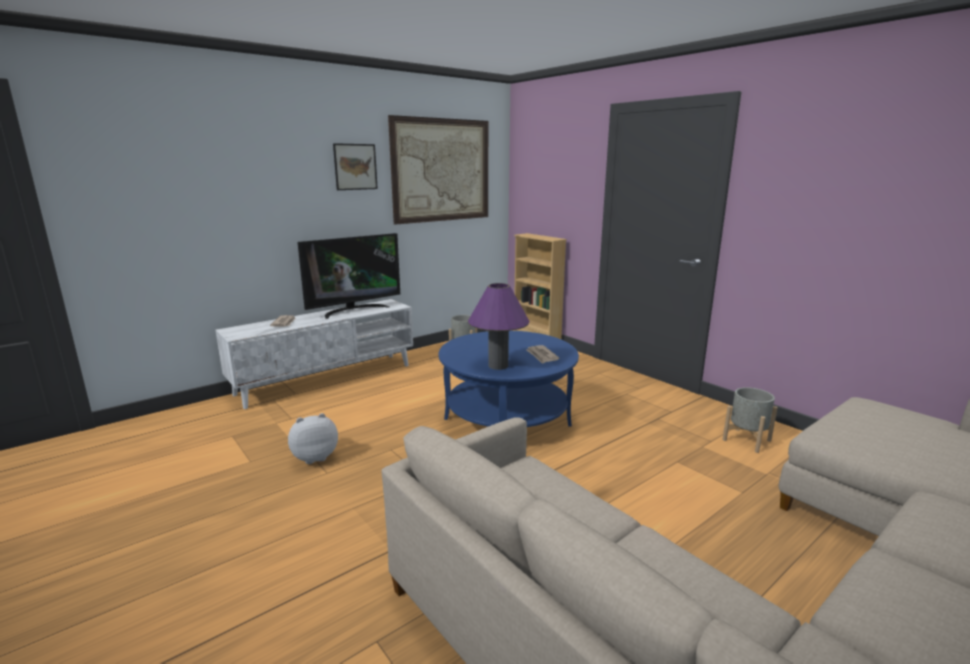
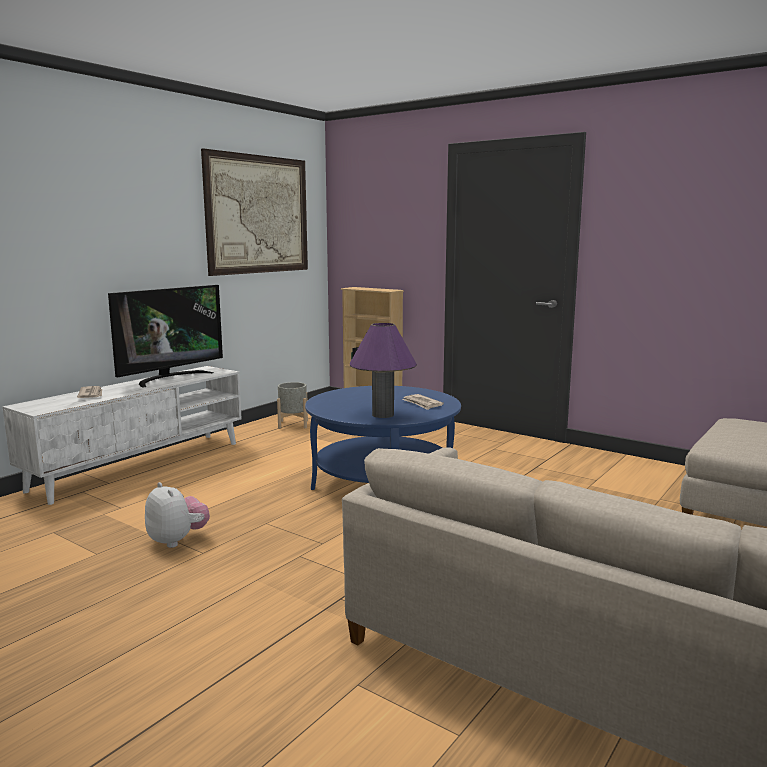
camera: 15 degrees left, 5 degrees down
plush toy [288,413,338,464] -> plush toy turned 90 degrees clockwise [145,482,210,548]
picture [333,143,378,190] -> none
grey planter [722,387,778,453] -> none

